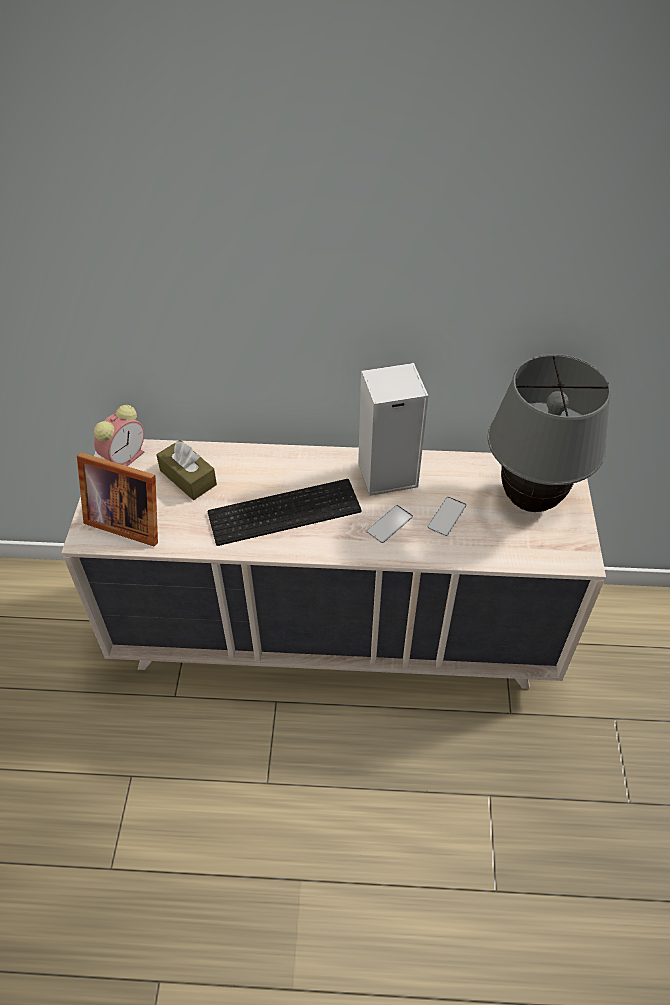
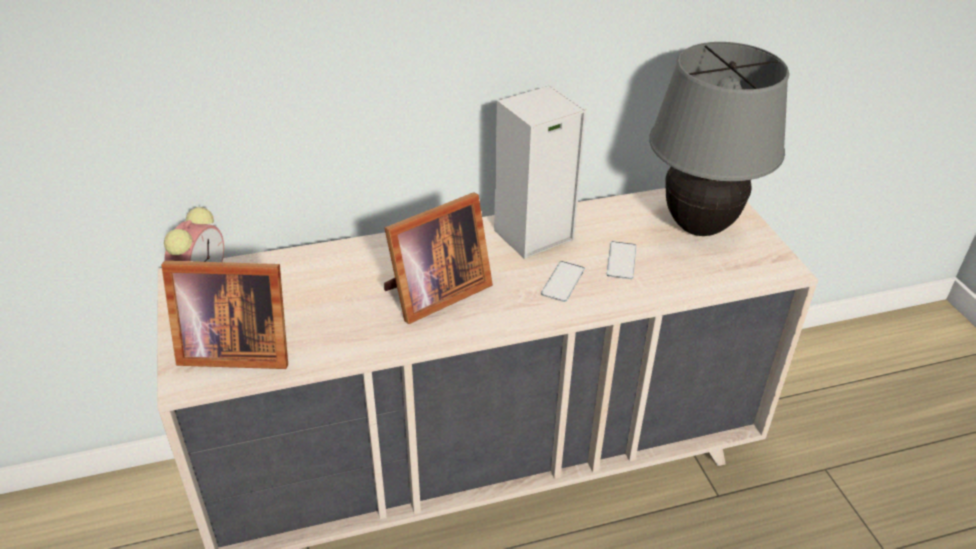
camera: 20 degrees left, 10 degrees down
brown tissue box [156,440,217,500] -> none
keyboard [207,479,361,546] -> picture frame [384,192,493,324]

